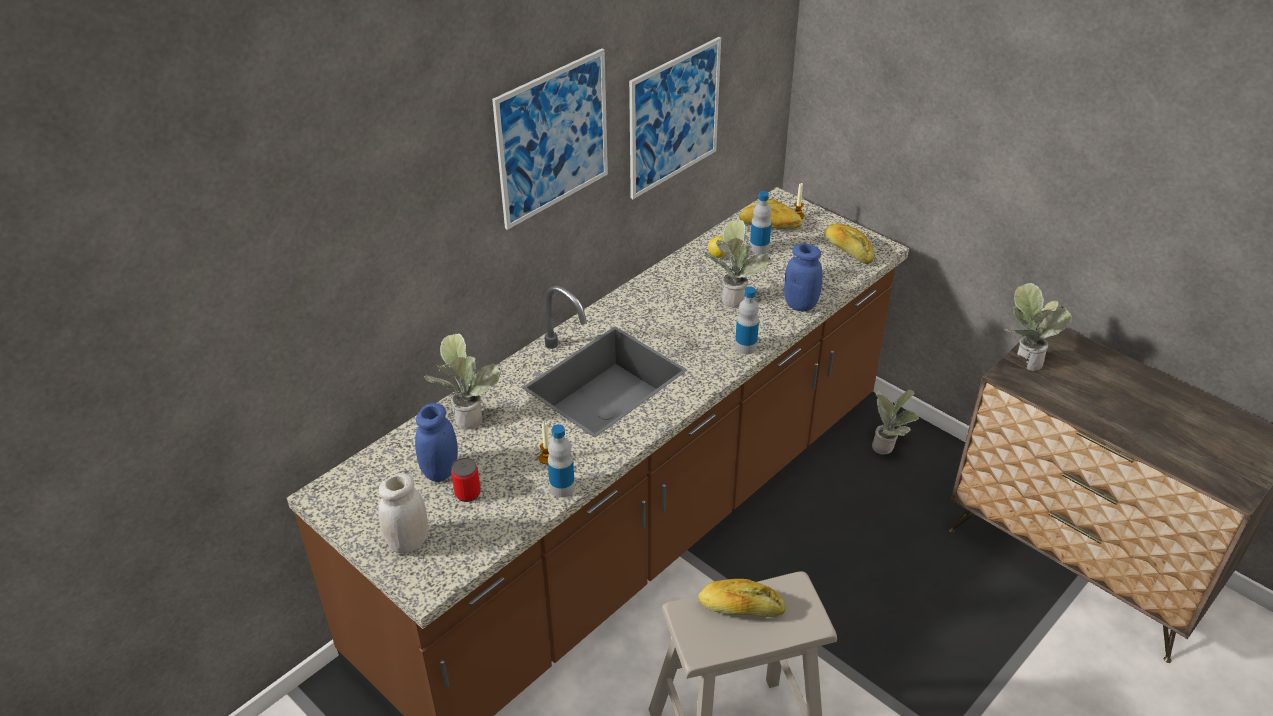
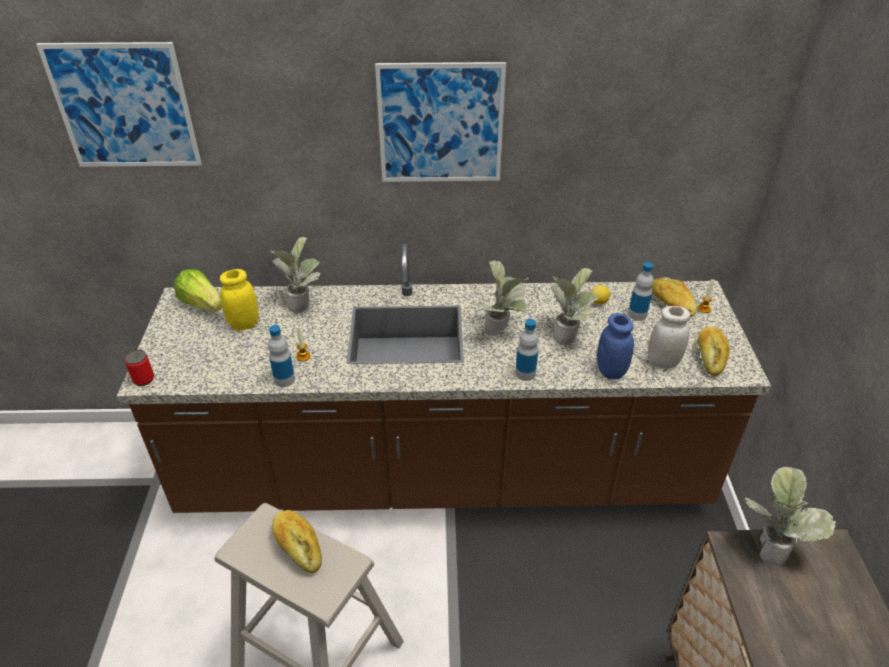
camera: 45 degrees right, 0 degrees up
white jar [378,473,428,554] -> white jar moved to [648,306,690,369]
blue jar [415,403,458,482] -> yellow jar [220,269,259,330]
can [451,458,481,502] -> can moved to [124,350,154,386]
picture [629,37,721,199] -> picture moved to [36,42,202,167]
potted plant [872,390,919,455] -> potted plant moved to [476,260,529,336]
none -> lettuce [174,269,222,312]

